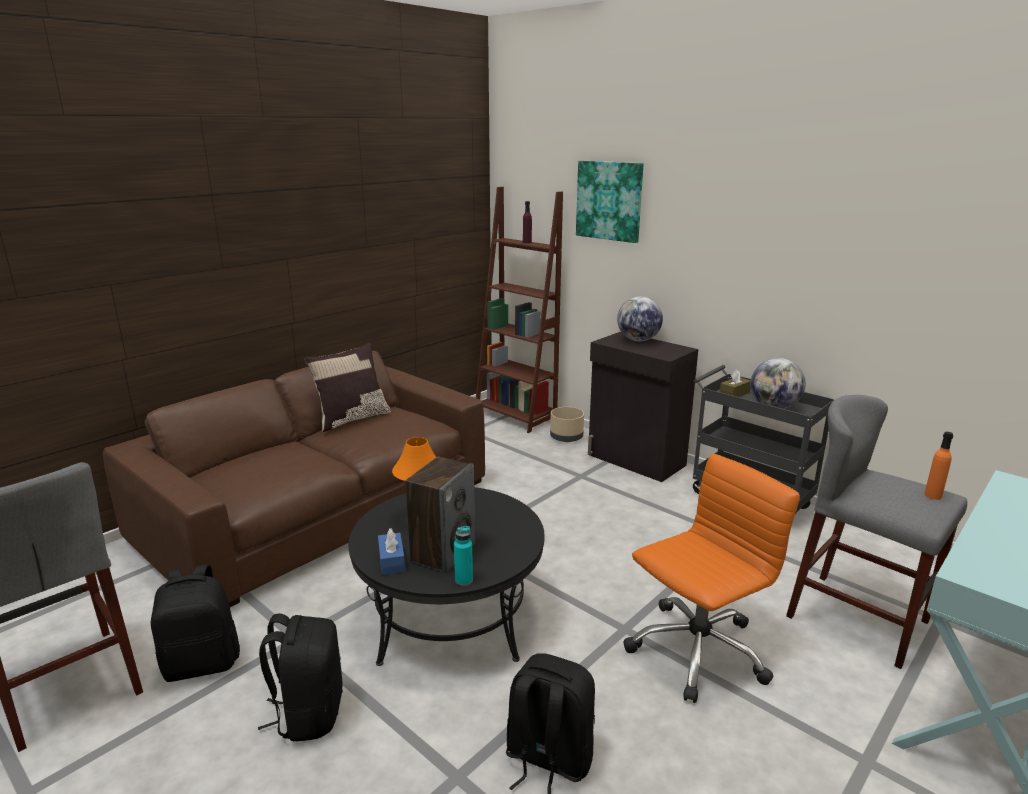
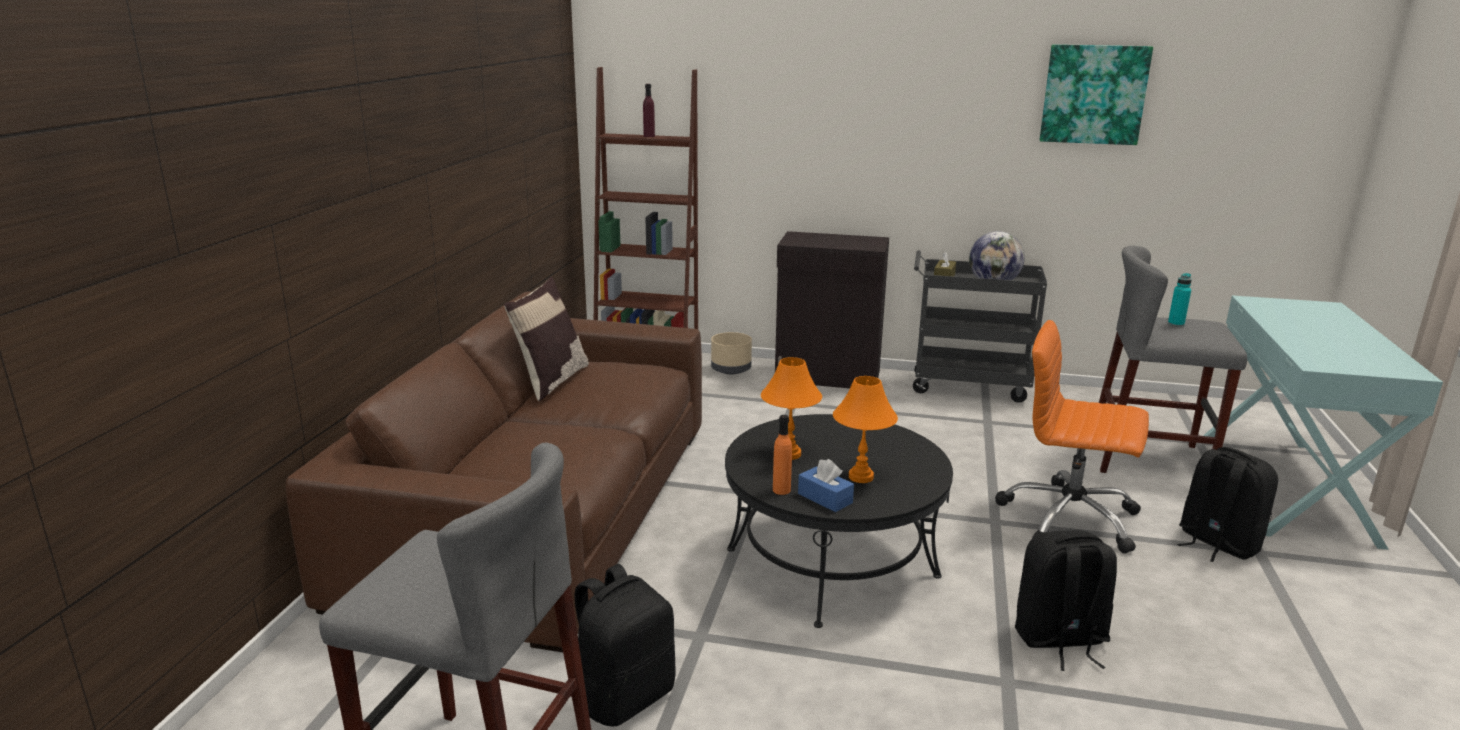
camera: 30 degrees left, 0 degrees up
black backpack [258,613,343,741] -> black backpack moved to [1177,447,1278,562]
speaker [405,457,476,573] -> orange table lamp [833,376,898,483]
turquoise bottle [454,526,473,586] -> turquoise bottle moved to [1168,273,1192,327]
picture [576,161,644,243] -> picture moved to [1039,44,1153,145]
globe [617,296,663,341] -> none
orange office chair [623,454,800,703] -> orange office chair turned 90 degrees counterclockwise [995,320,1149,554]
orange bottle [924,432,953,500] -> orange bottle moved to [773,415,792,495]

